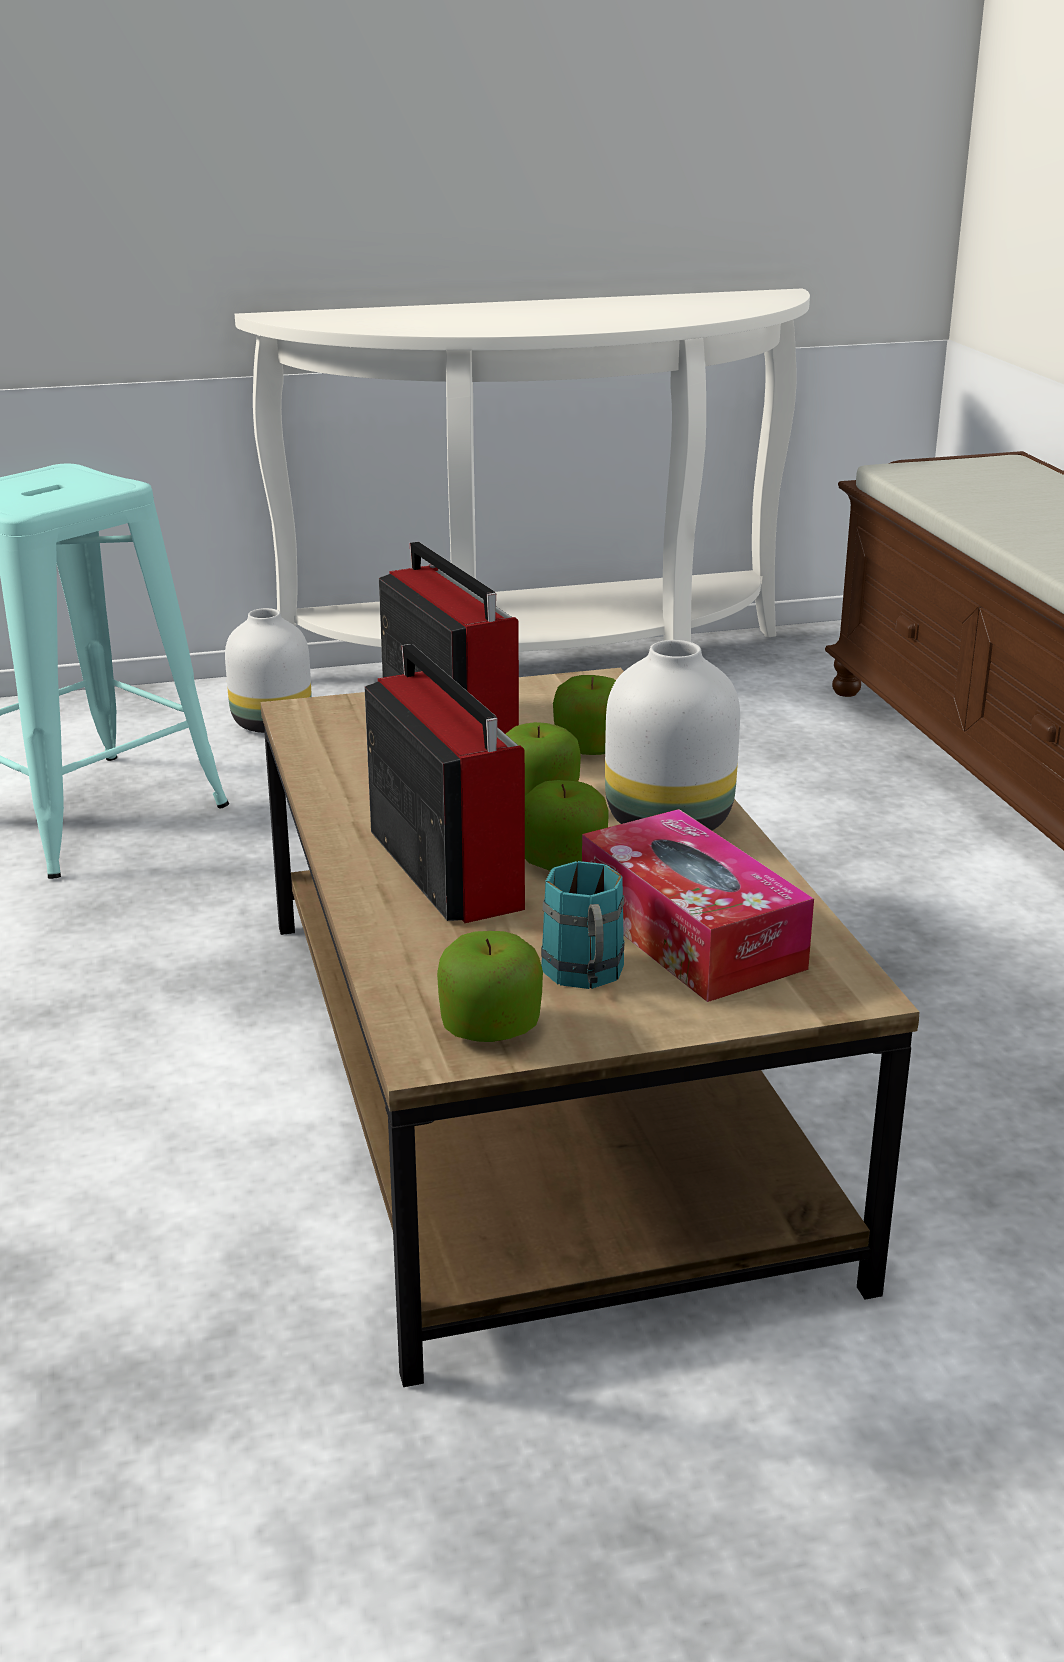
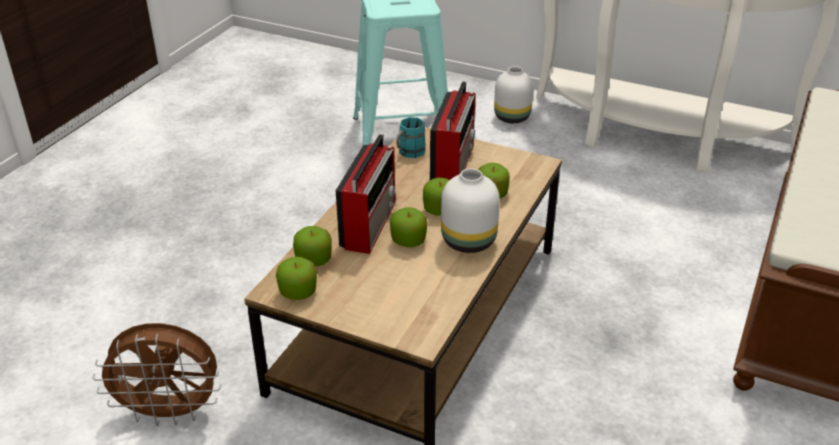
camera: 40 degrees right, 10 degrees up
turquoise mug [541,861,624,989] -> turquoise mug moved to [396,117,426,158]
tissue box [582,809,814,1002] -> none
none -> brown fan [93,323,221,426]
none -> apple [293,226,332,267]

